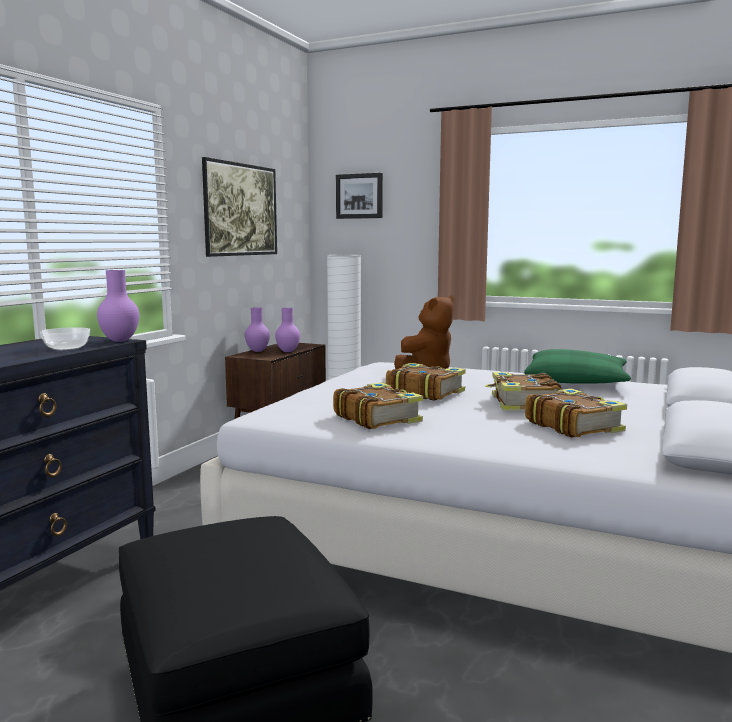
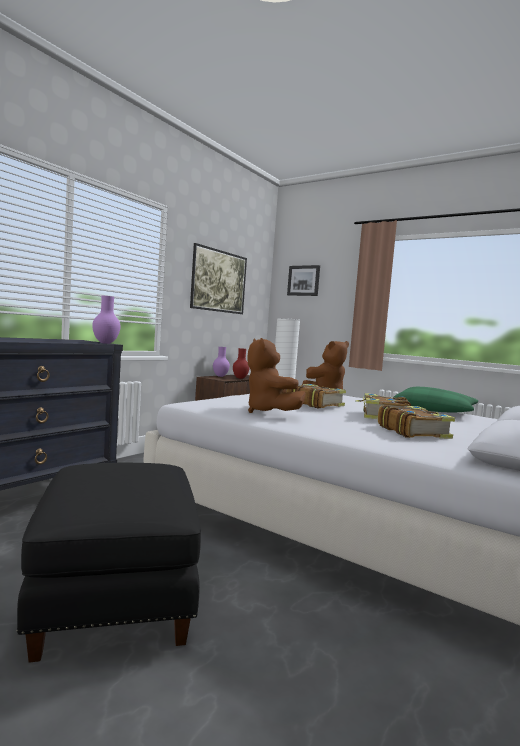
camera: 10 degrees right, 5 degrees down
bowl [40,327,90,350] -> none
purple vase [275,308,300,352] -> red vase [233,348,250,379]
book [333,382,423,429] -> brown plush toy [247,338,306,413]

